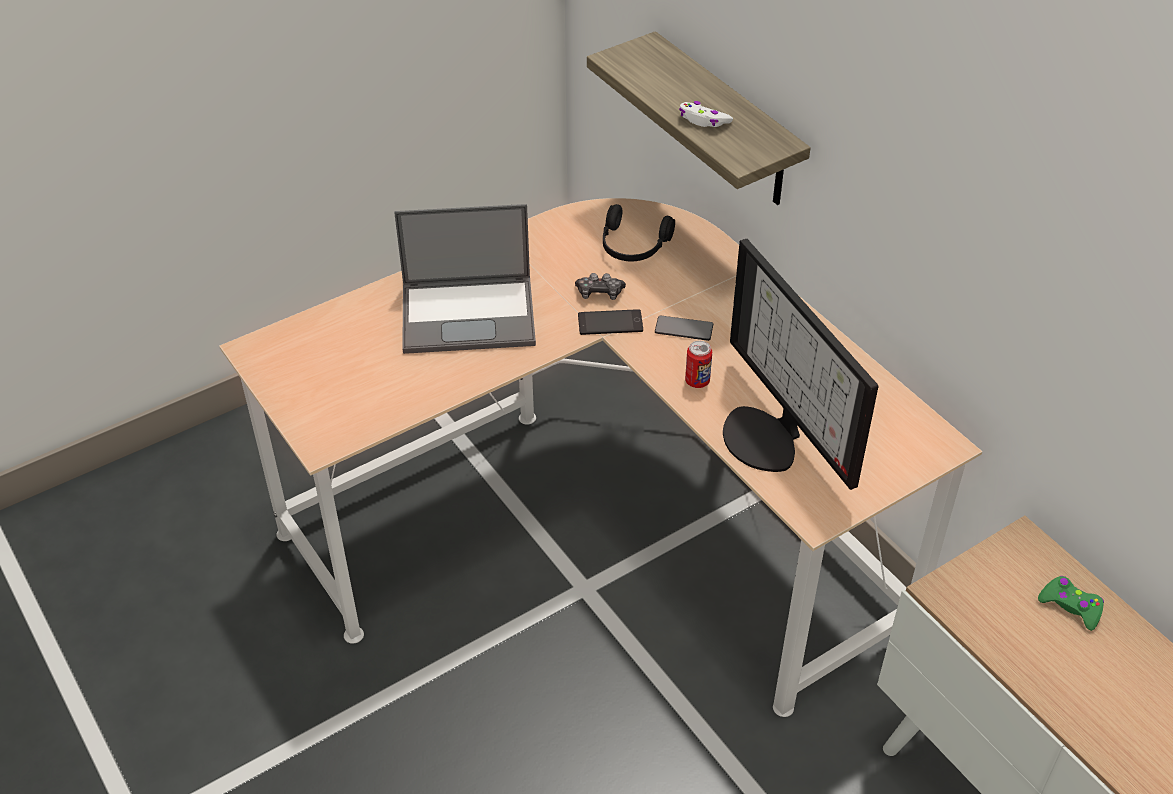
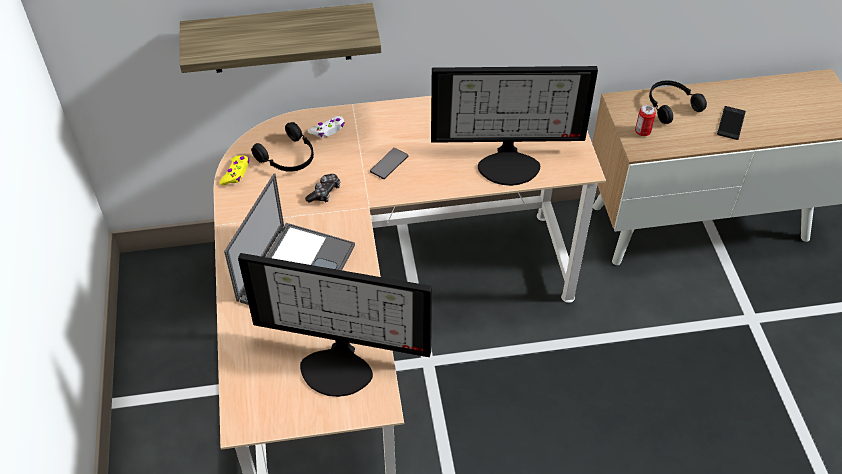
camera: 65 degrees left, 5 degrees up
phone [578,309,643,335] -> phone moved to [717,106,746,140]
white game controller [679,101,733,127] -> white game controller moved to [308,116,345,138]
can [685,341,712,388] -> can moved to [635,105,656,136]
green game controller [1038,576,1104,631] -> black headphones [649,81,707,124]
none -> yellow game controller [220,155,249,185]
none -> monitor [238,253,432,397]

